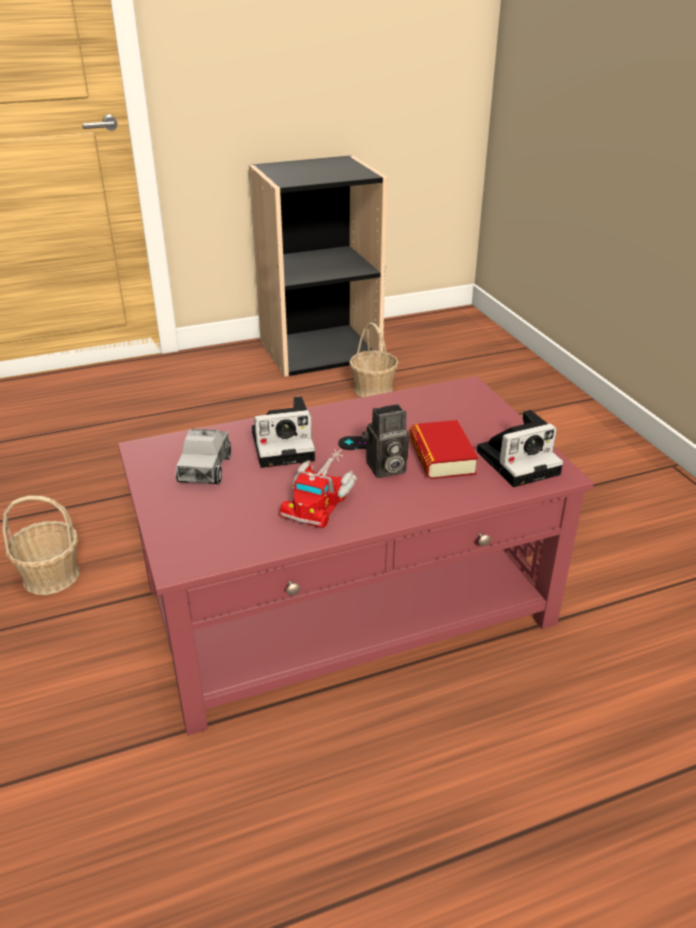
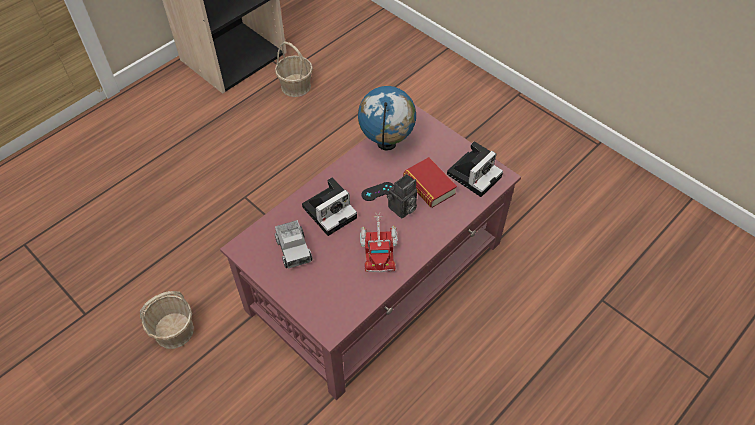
camera: 25 degrees left, 20 degrees up
none -> globe [358,86,416,151]

